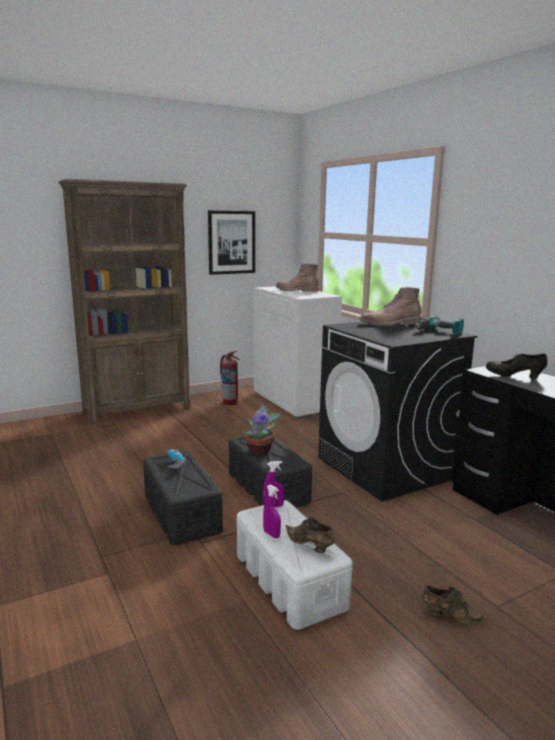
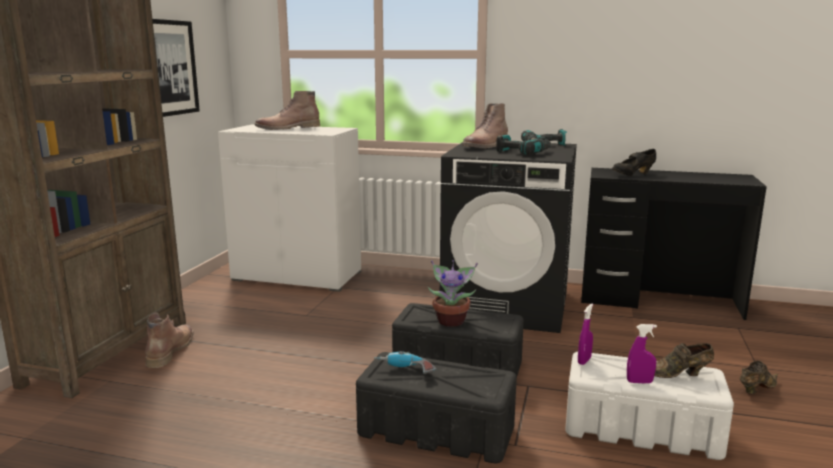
camera: 45 degrees left, 0 degrees up
fire extinguisher [220,351,240,406] -> none
none -> brown boot [145,312,194,368]
none -> power drill [496,135,551,155]

